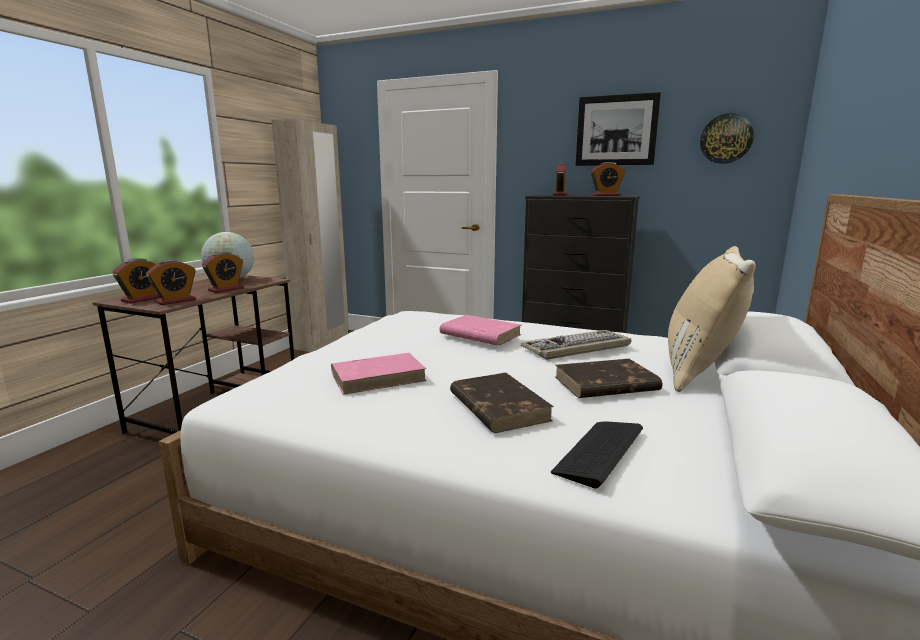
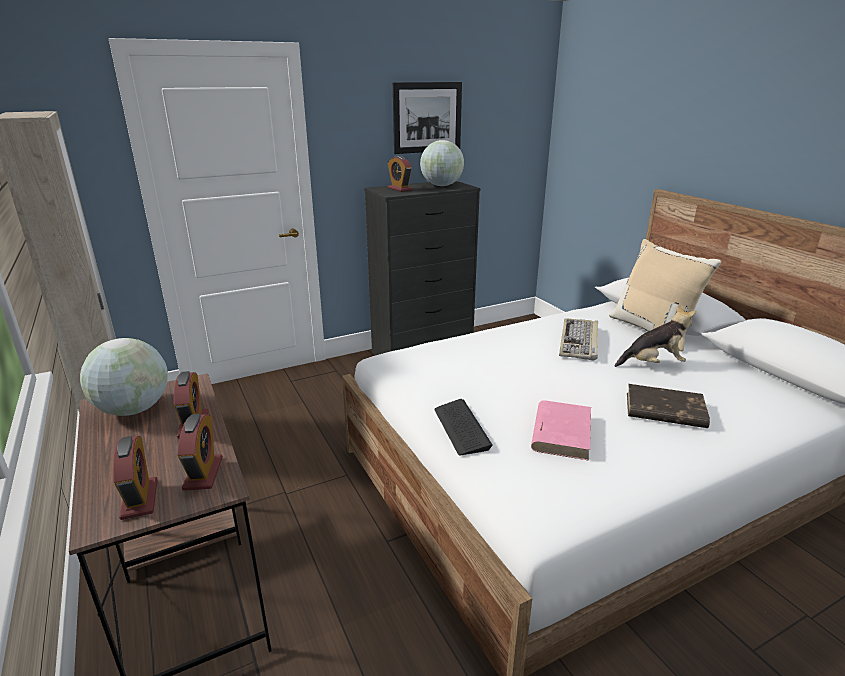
camera: 50 degrees left, 10 degrees up
pink book [439,315,521,346] -> none
keyboard [551,421,643,489] -> keyboard moved to [434,399,493,455]
brown book [555,359,662,398] -> plush toy [615,304,697,367]
alarm clock [591,162,625,196] -> globe [420,140,464,186]
wall clock [700,113,754,164] -> none

